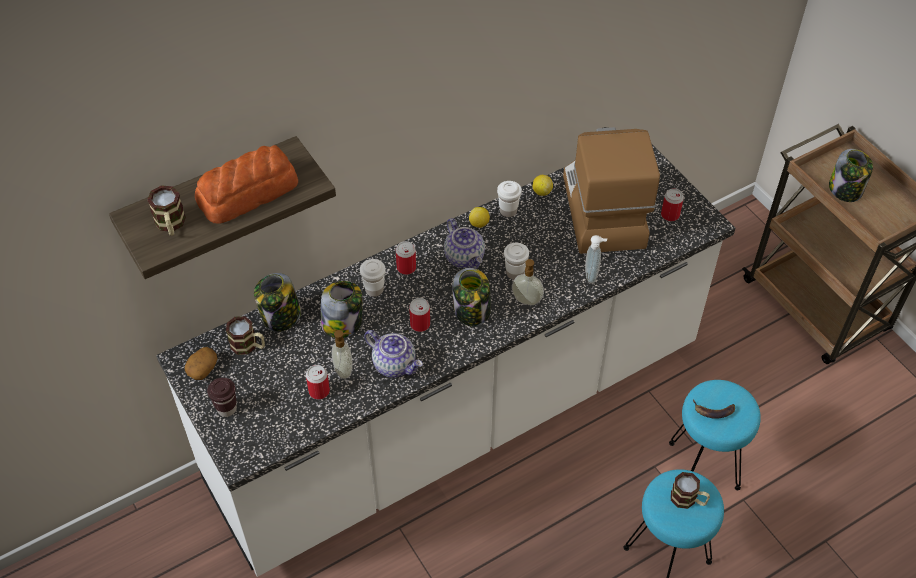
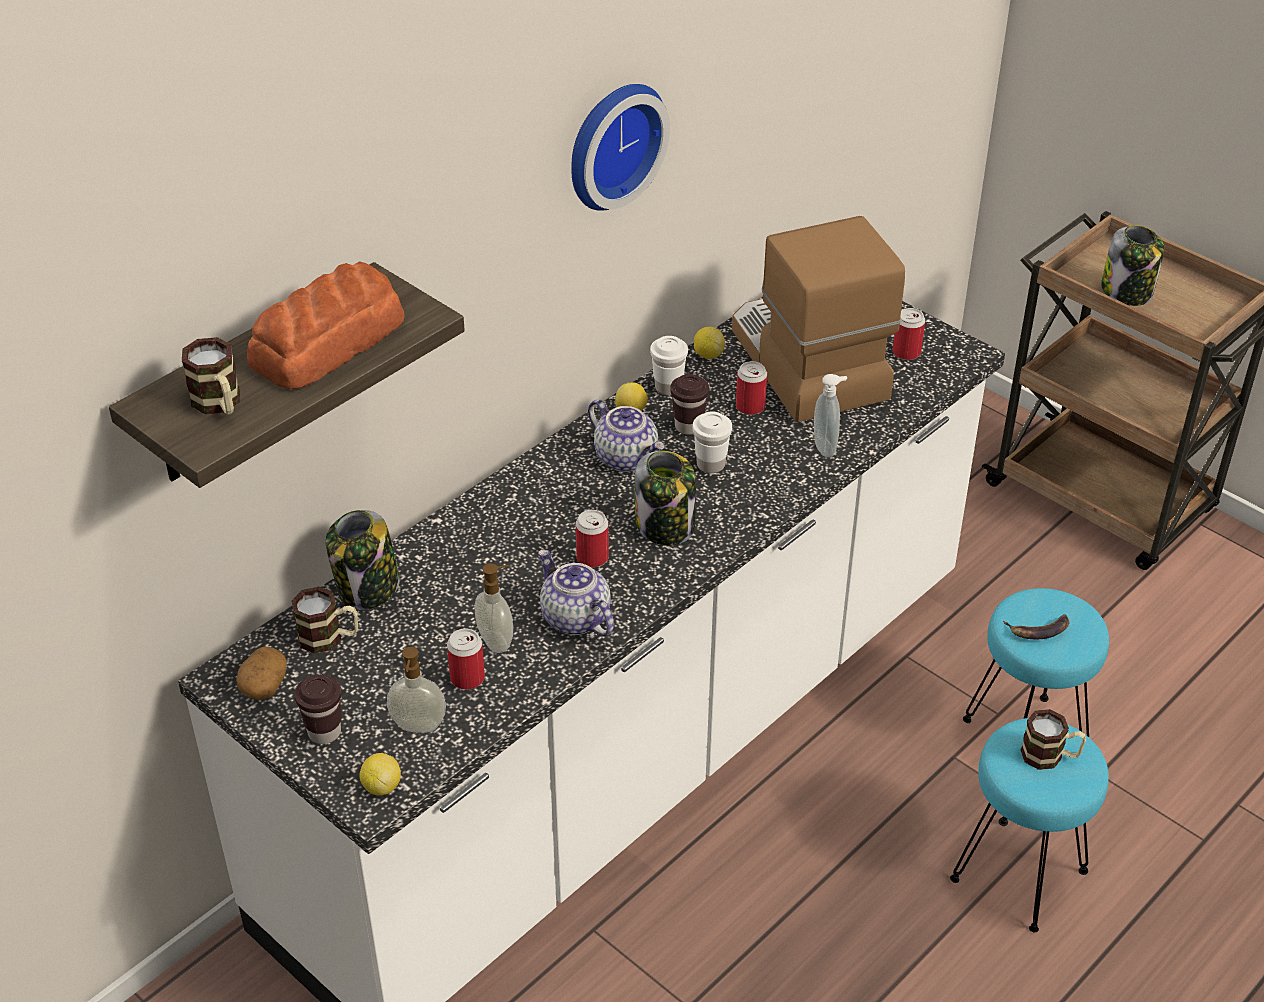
camera: 15 degrees left, 10 degrees down
jar [321,281,362,338] -> none
white cup [360,259,386,297] -> none
teapot [364,330,423,378] -> teapot turned 150 degrees counterclockwise [538,549,614,636]
can [396,241,416,275] -> can moved to [736,361,767,415]
soap dispenser [512,259,544,305] -> soap dispenser moved to [387,647,446,733]
none -> lemon [360,753,401,795]
none -> wall clock [572,84,670,211]
none -> brown cup [670,374,709,435]

